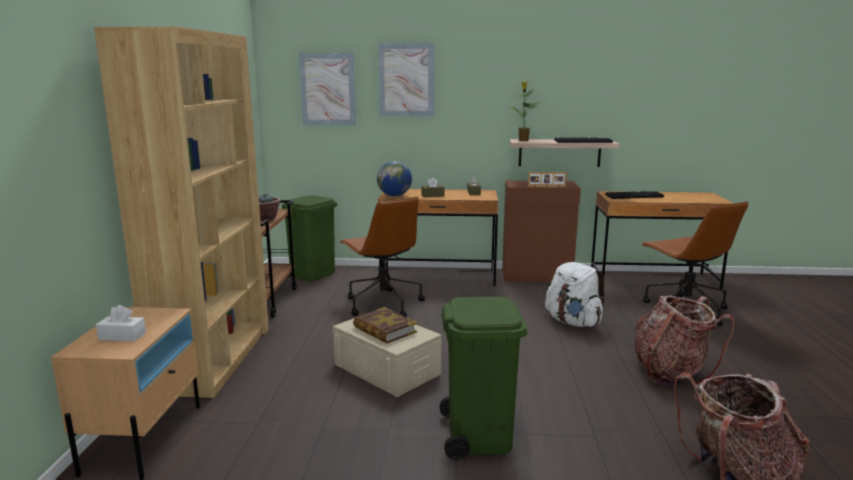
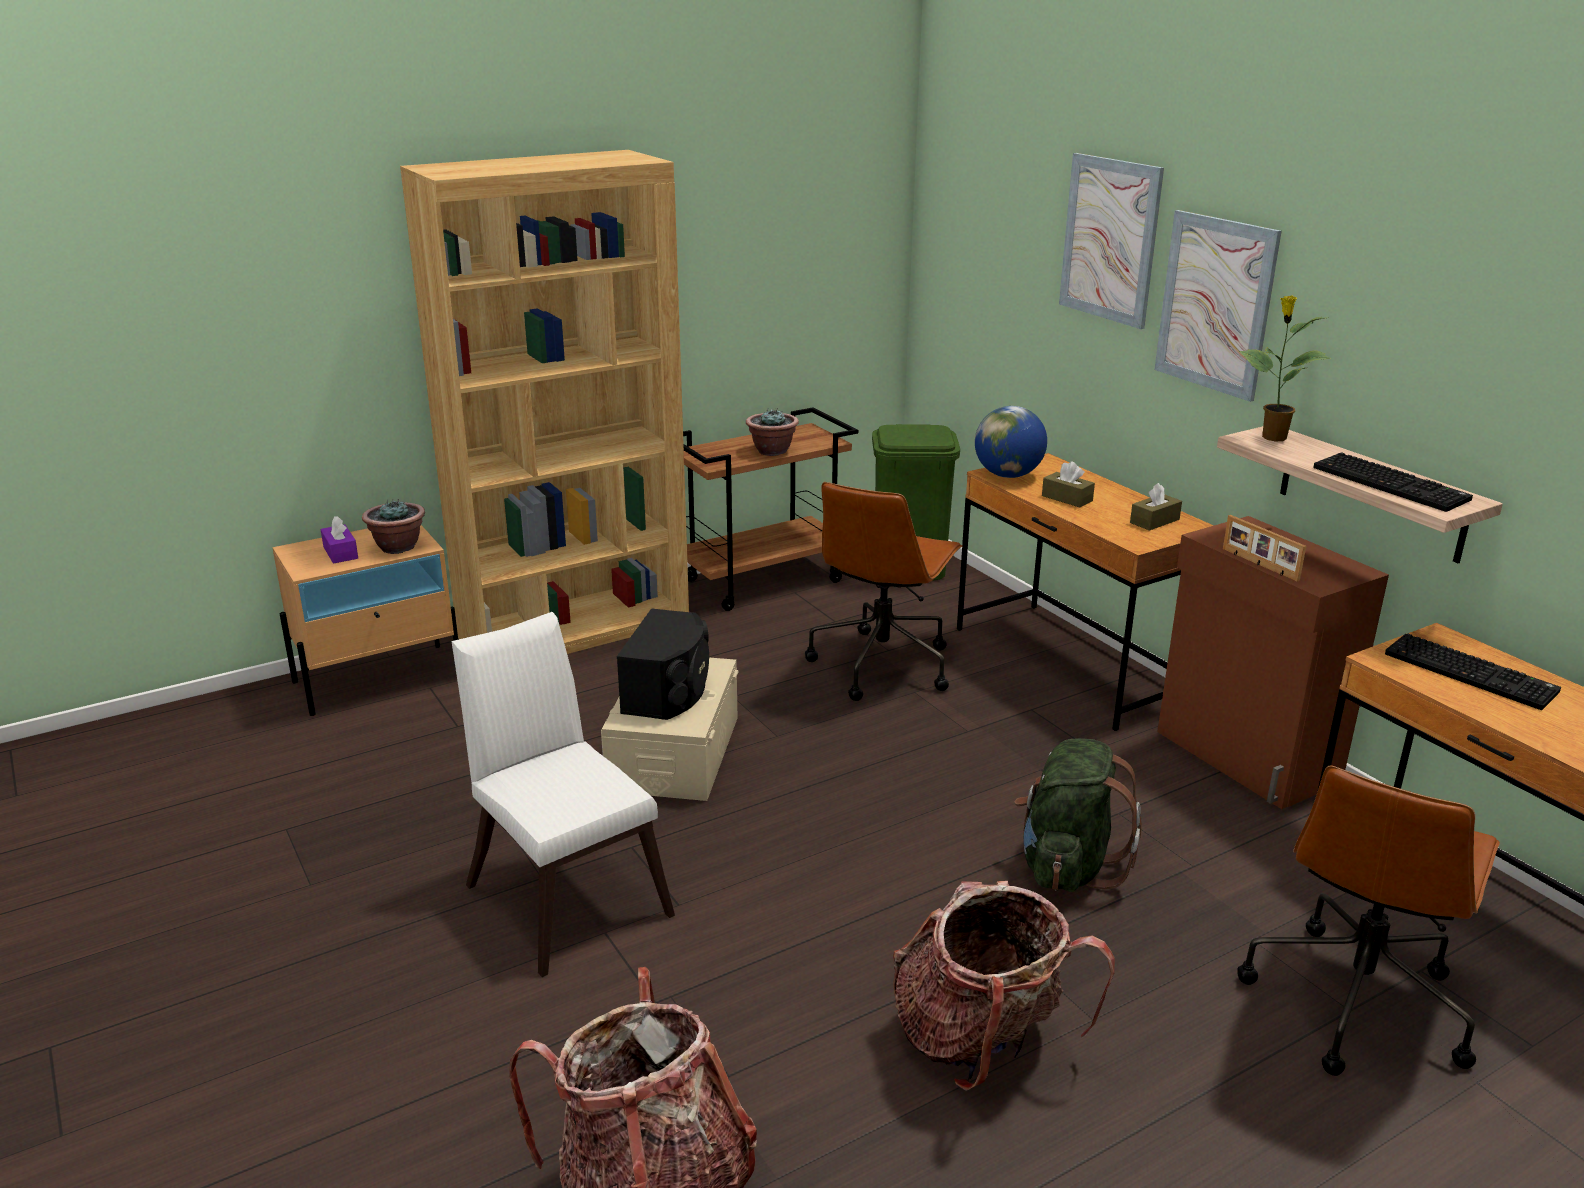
camera: 55 degrees right, 10 degrees up
white tissue box [96,305,146,342] -> purple tissue box [320,516,358,564]
picture [299,53,356,125] -> picture moved to [1154,210,1282,402]
book [353,307,417,343] -> black speaker [617,608,709,720]
green trash can [439,297,528,460] -> white chair [452,612,675,977]
white backpack [545,262,606,327] -> green backpack [1014,738,1142,892]
none -> potted plant [362,499,425,554]

